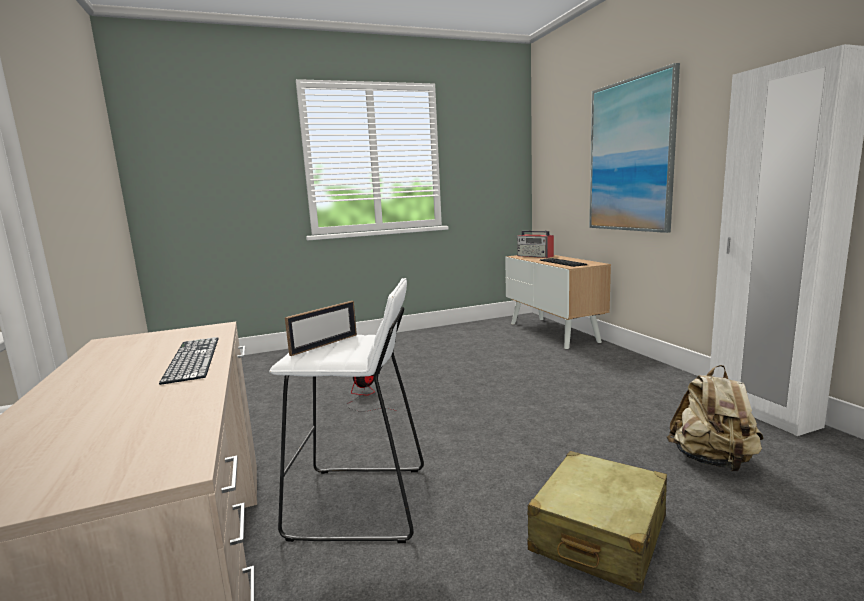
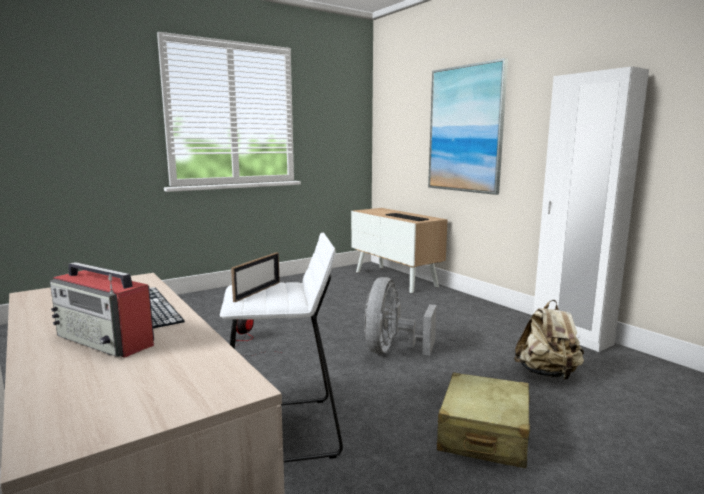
camera: 15 degrees left, 0 degrees up
radio [517,231,554,258] -> radio moved to [50,262,154,358]
none -> grey fan [365,277,437,356]

